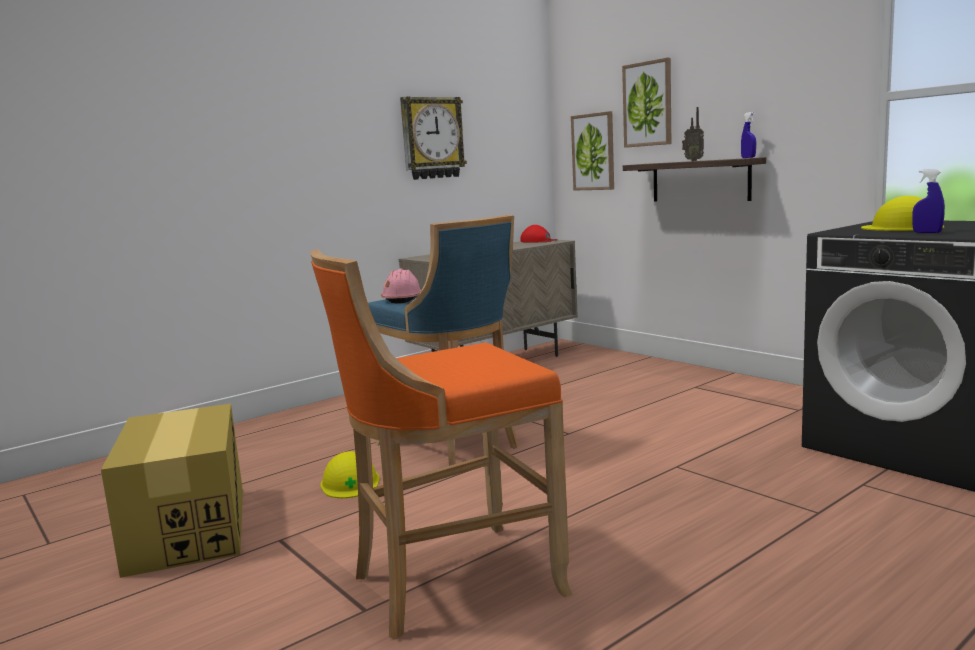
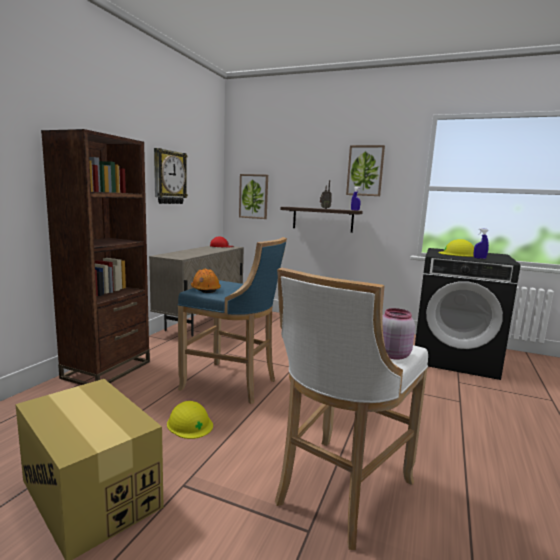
camera: 30 degrees left, 0 degrees up
orange stool [310,249,573,639] -> white stool [275,268,428,550]
pink hard hat [381,268,421,303] -> orange hard hat [191,269,221,293]
picture [622,58,671,148] -> picture moved to [346,145,385,196]
none -> brown bookcase [41,129,150,385]
none -> pink jar [382,308,415,360]

